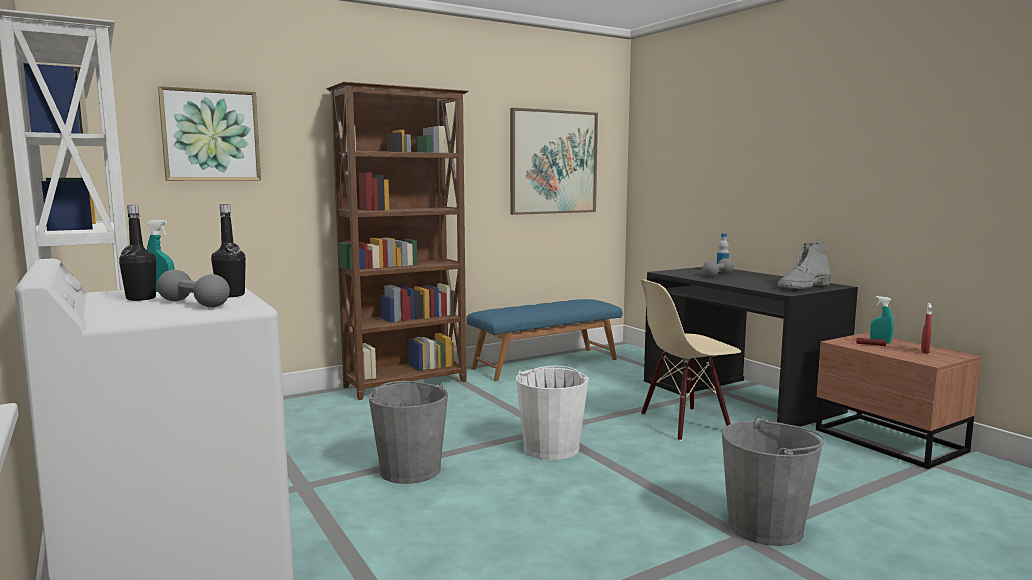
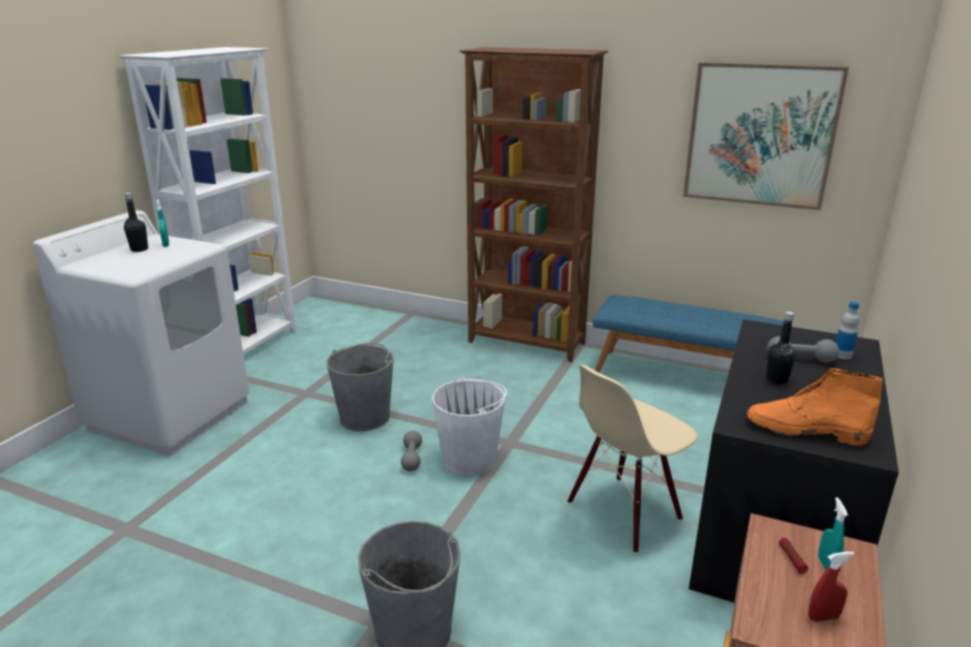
camera: 55 degrees right, 15 degrees up
grey dumbbell [157,270,230,307] -> grey dumbbell moved to [401,430,422,471]
picture [158,86,261,181] -> none
black bottle [211,204,246,297] -> black bottle moved to [766,312,796,385]
beige chair [640,279,741,441] -> beige chair turned 75 degrees counterclockwise [568,365,698,553]
grey boot [778,243,831,289] -> orange boot [747,368,883,446]

